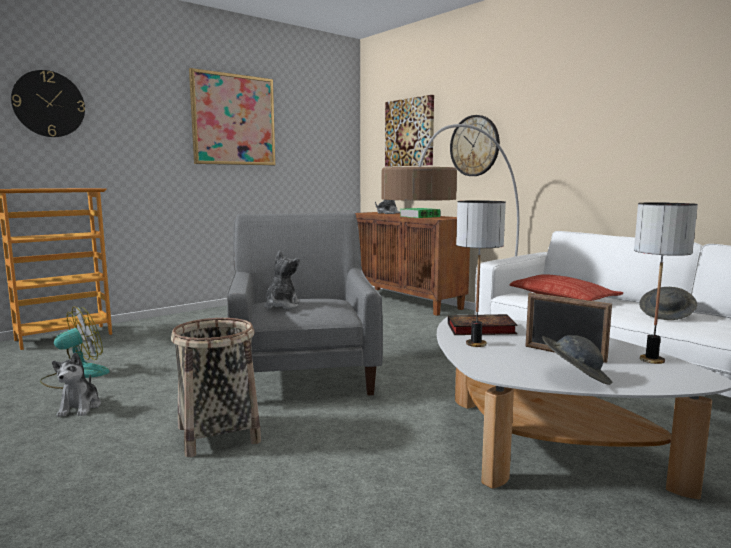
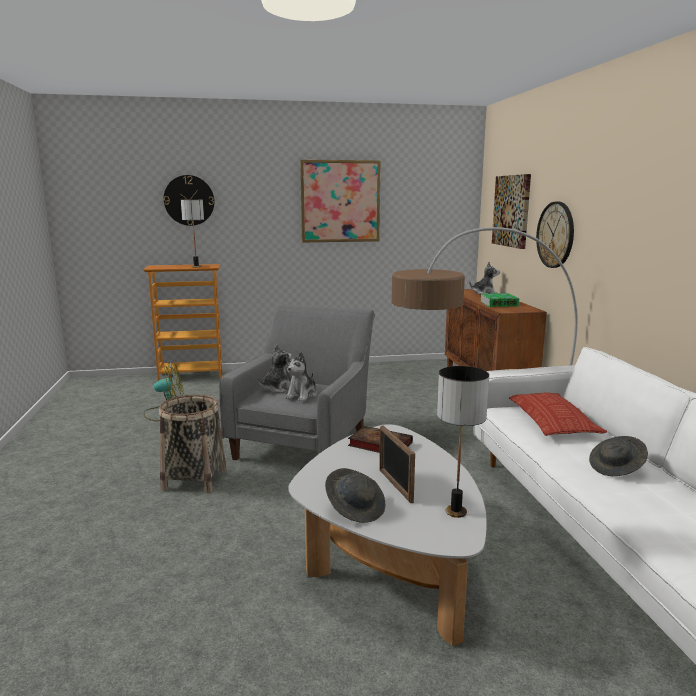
camera: 30 degrees right, 5 degrees up
plush toy [52,352,101,417] -> plush toy moved to [285,352,317,401]
table lamp [456,200,506,347] -> table lamp moved to [181,199,204,267]

